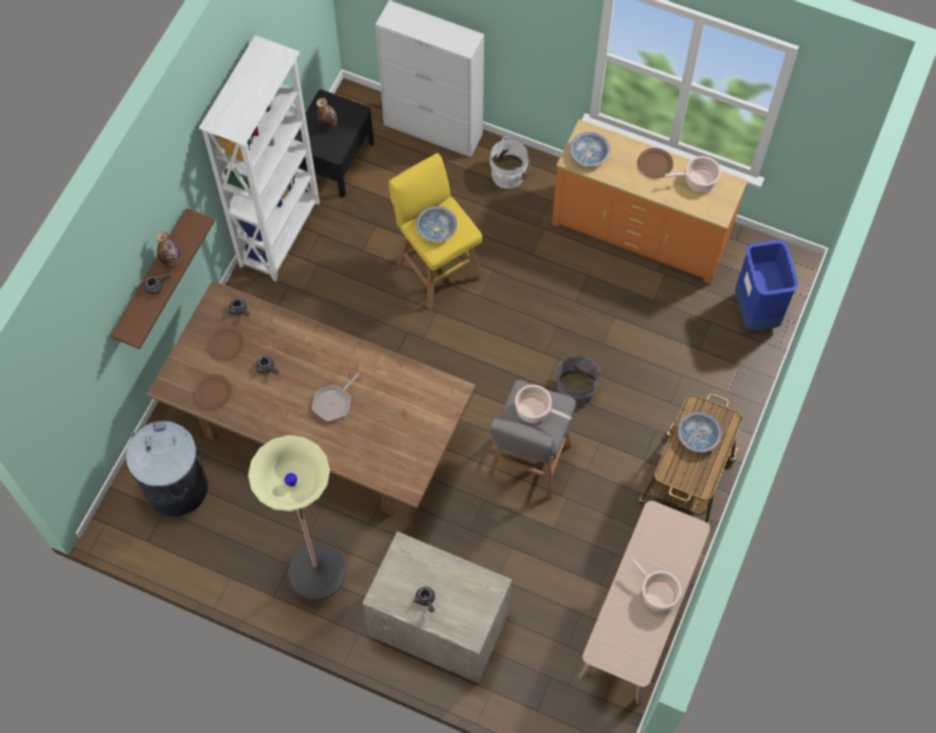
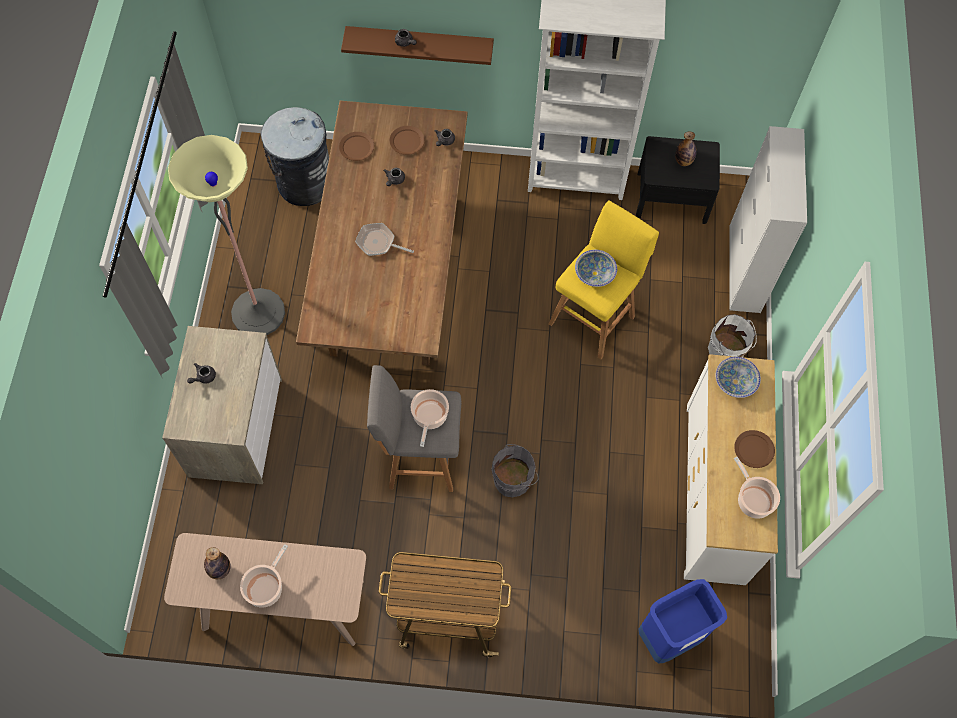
camera: 70 degrees right, 0 degrees up
bottle [156,231,182,268] -> bottle moved to [204,547,231,579]
orange dresser [552,119,748,284] -> white dresser [684,354,778,585]
bowl [678,412,721,452] -> none

